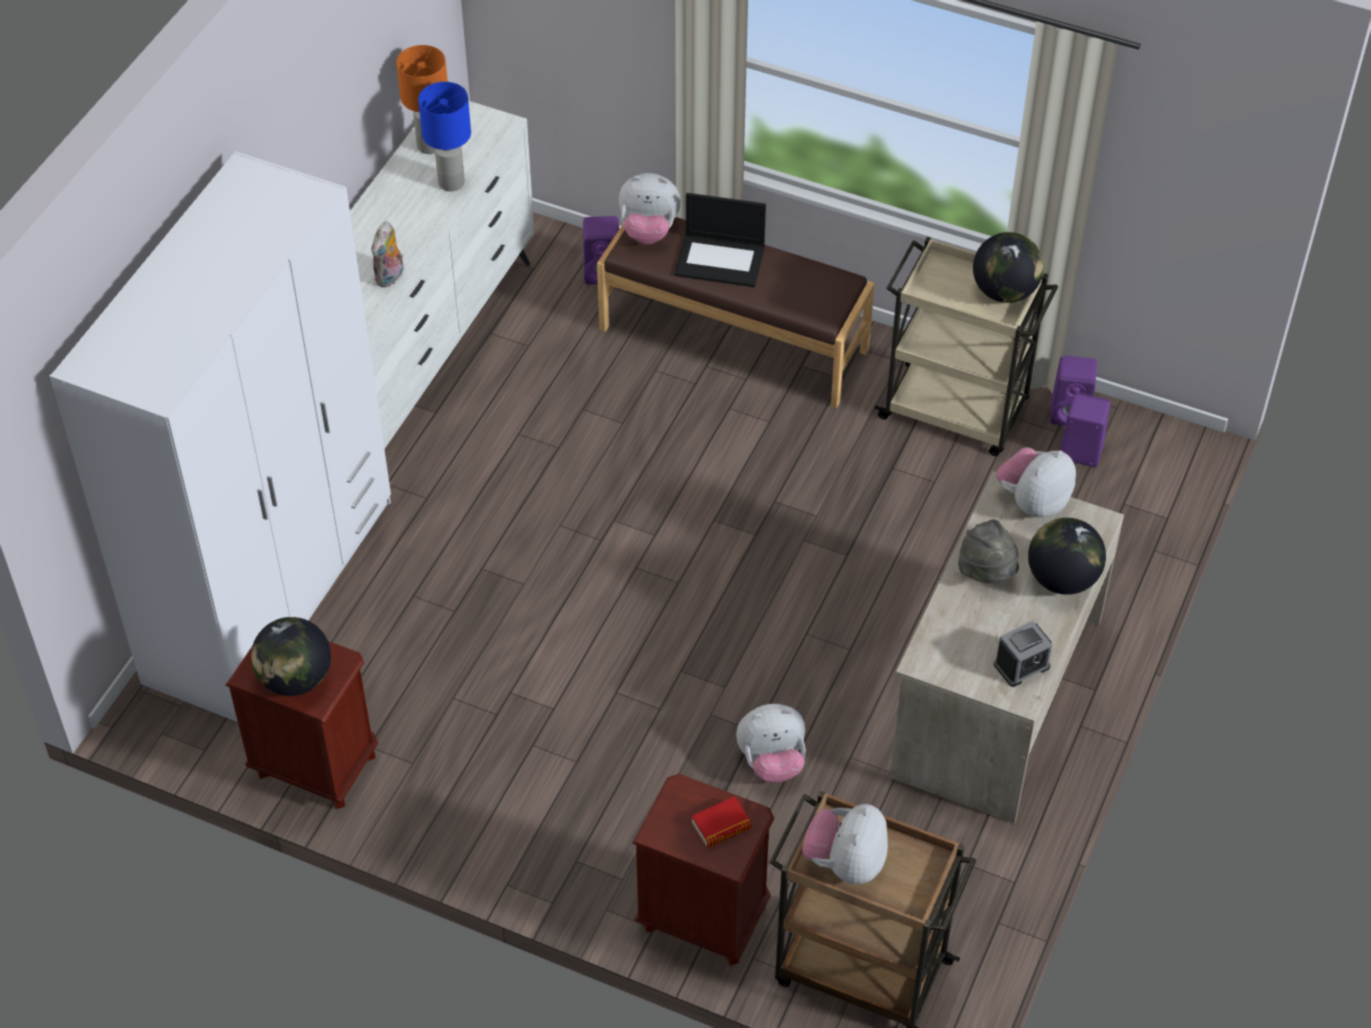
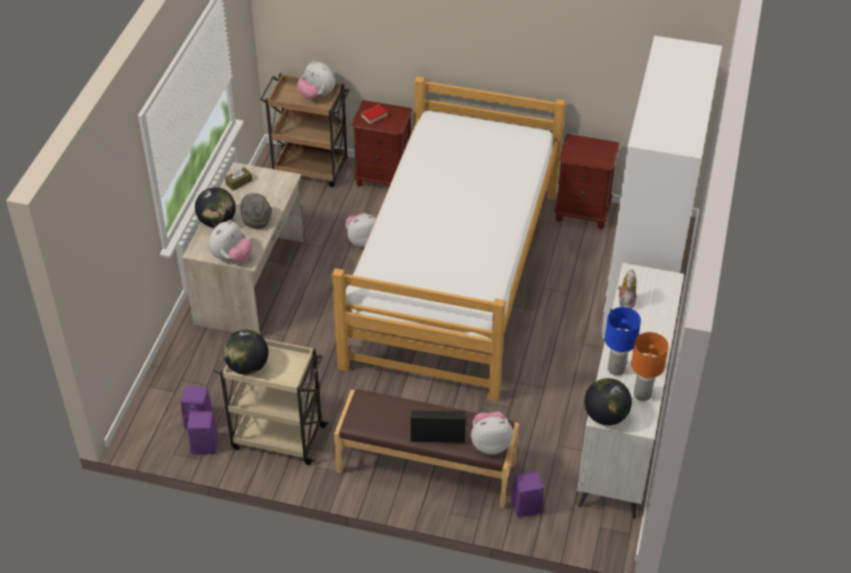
camera: 170 degrees right, 5 degrees down
globe [251,617,331,696] -> globe moved to [584,378,632,425]
plush toy [802,804,888,884] -> plush toy turned 120 degrees clockwise [297,61,335,100]
alarm clock [994,621,1052,687] -> brown tissue box [225,166,252,191]
none -> bed [332,76,566,401]

